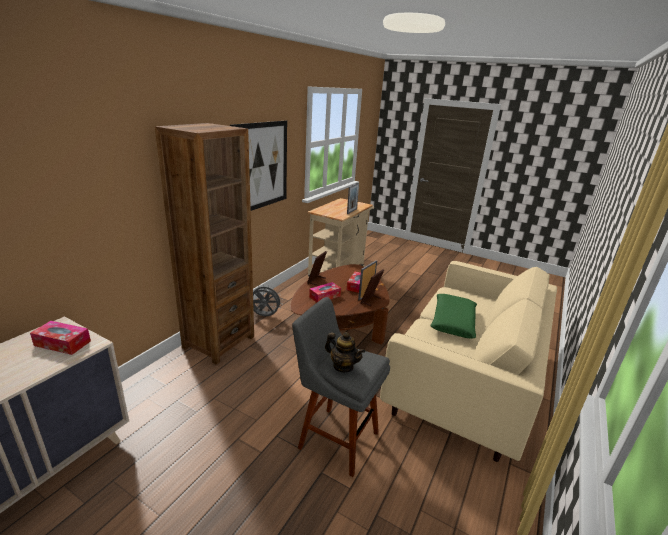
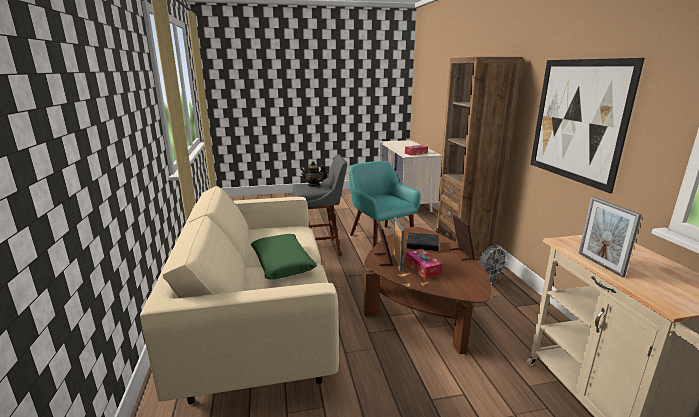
camera: 140 degrees right, 5 degrees down
tissue box [309,282,341,303] -> black book [407,233,439,251]
none -> turquoise armchair [349,161,421,247]

